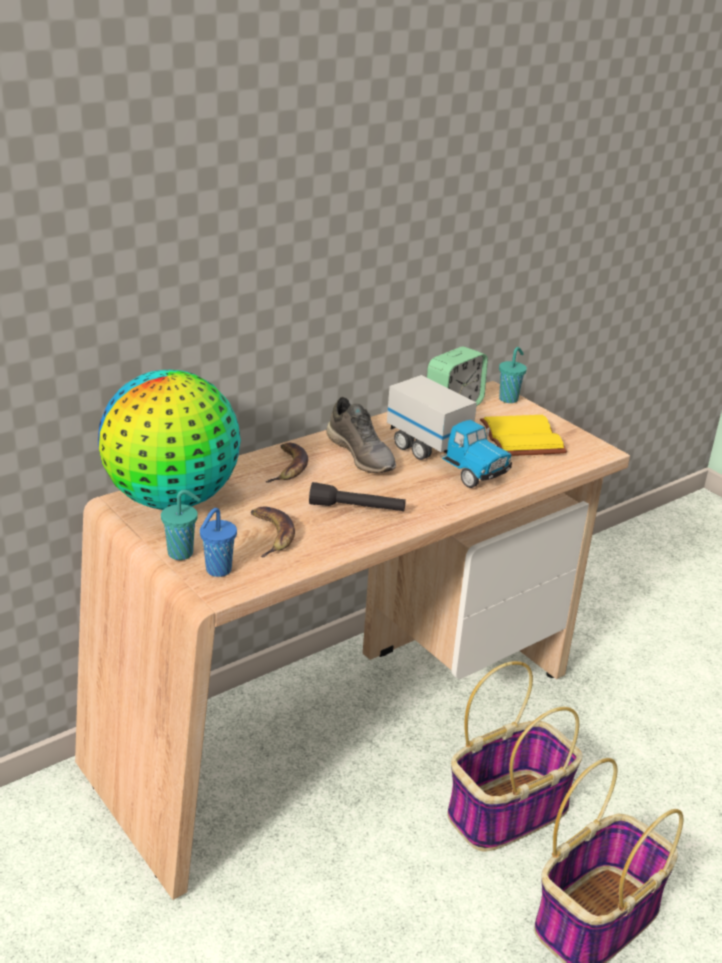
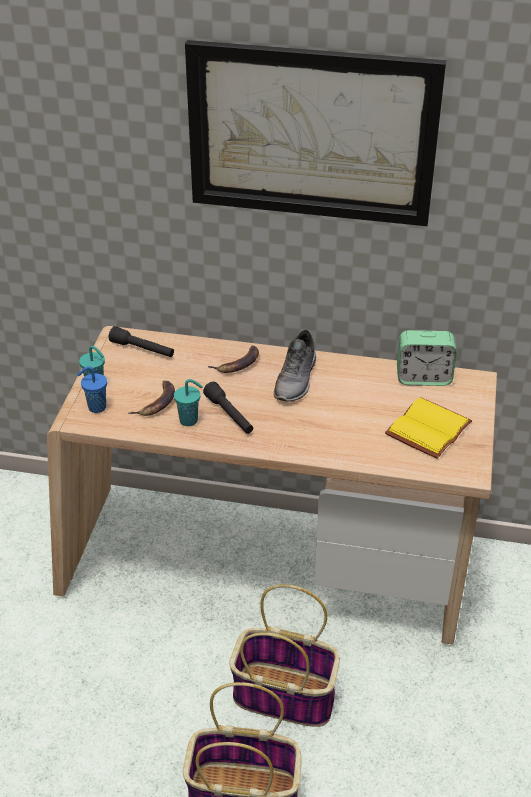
camera: 50 degrees right, 10 degrees up
globe [98,370,241,510] -> black flashlight [109,326,174,357]
toy truck [387,375,512,488] -> none
turquoise cup [499,347,527,403] -> turquoise cup moved to [174,379,203,426]
none -> picture [185,40,446,226]

